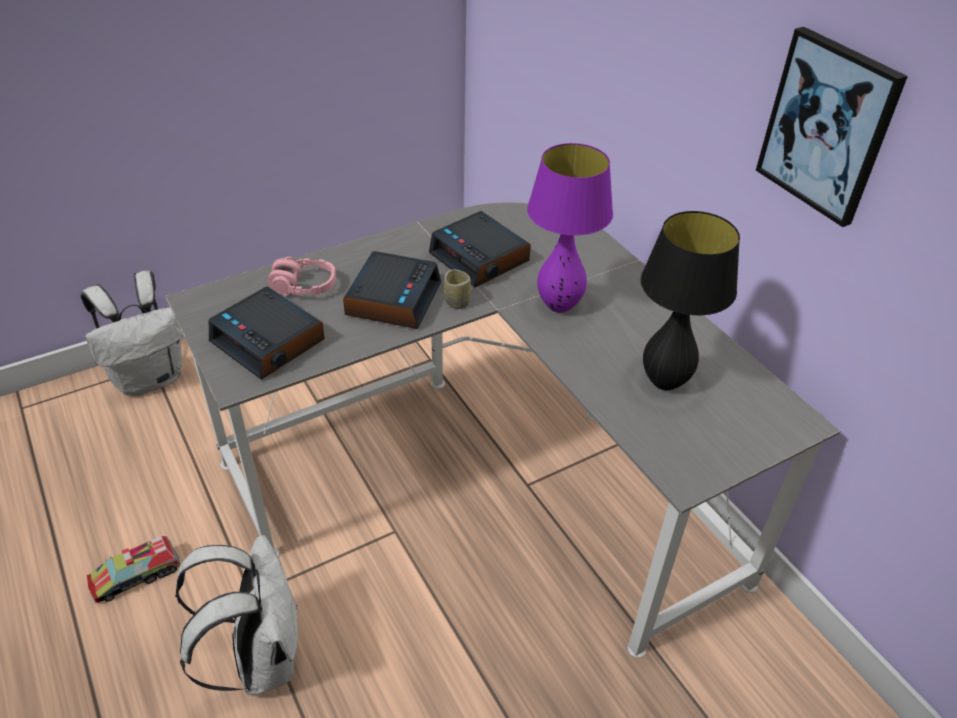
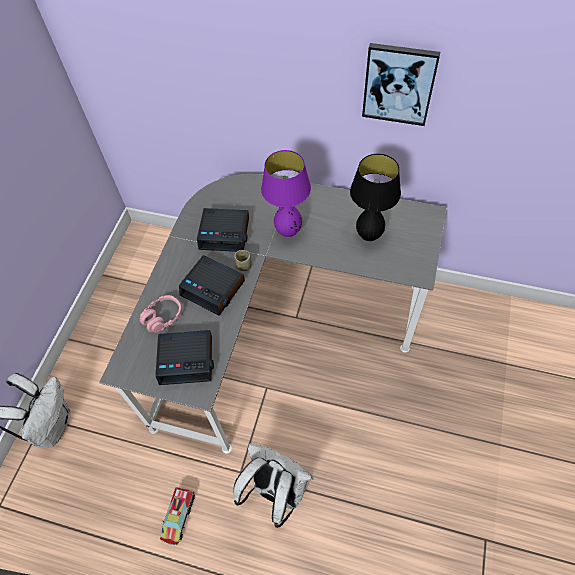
camera: 40 degrees left, 15 degrees up
alarm clock [343,251,441,329] -> alarm clock turned 150 degrees clockwise [179,255,245,316]

